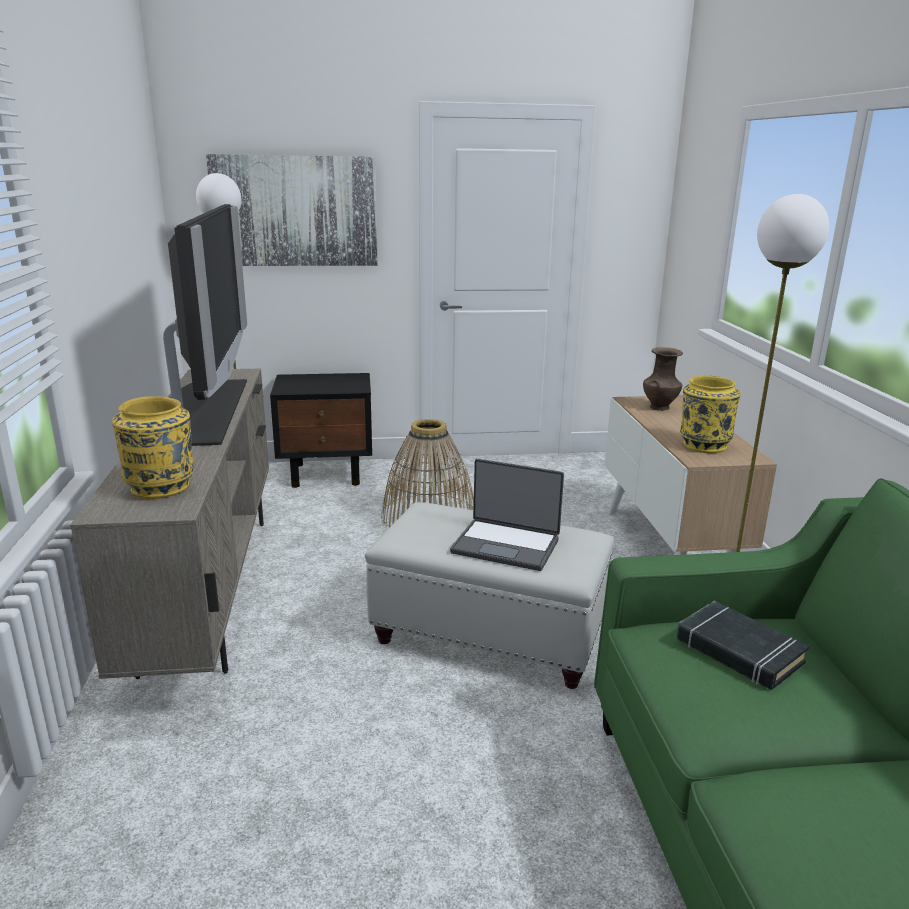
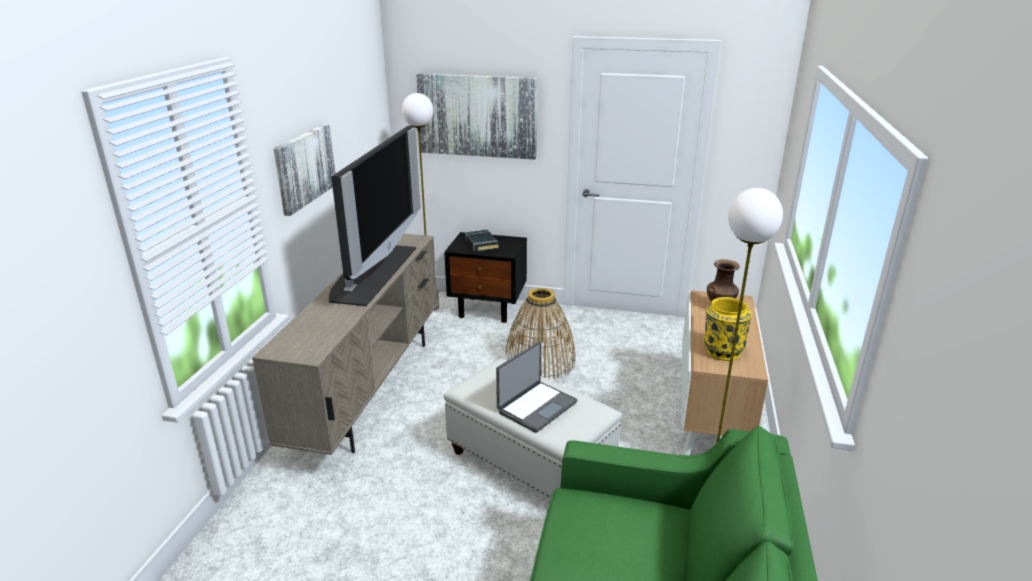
camera: 20 degrees right, 5 degrees up
yellow vase [112,396,194,499] -> none
laptop [450,459,564,571] -> laptop turned 90 degrees counterclockwise [496,341,578,433]
black book [677,601,809,690] -> black book moved to [465,230,500,253]
none -> picture [274,124,336,216]

